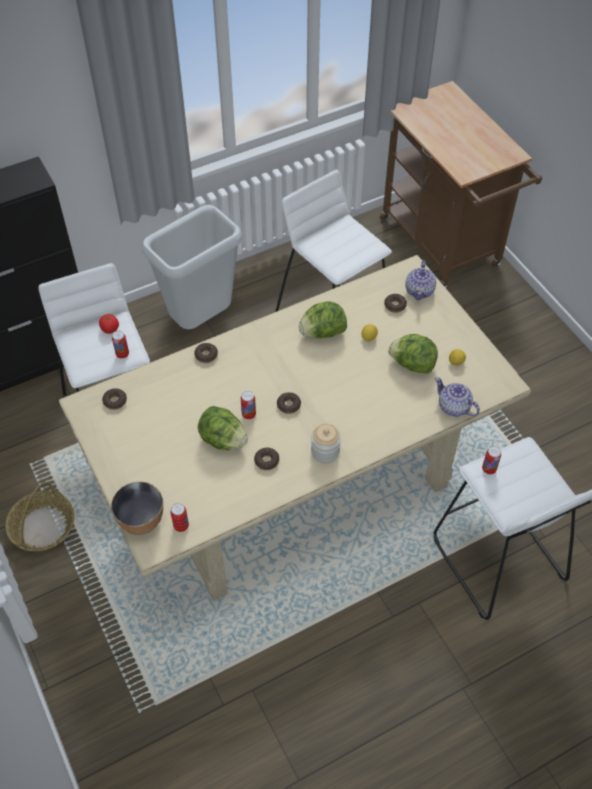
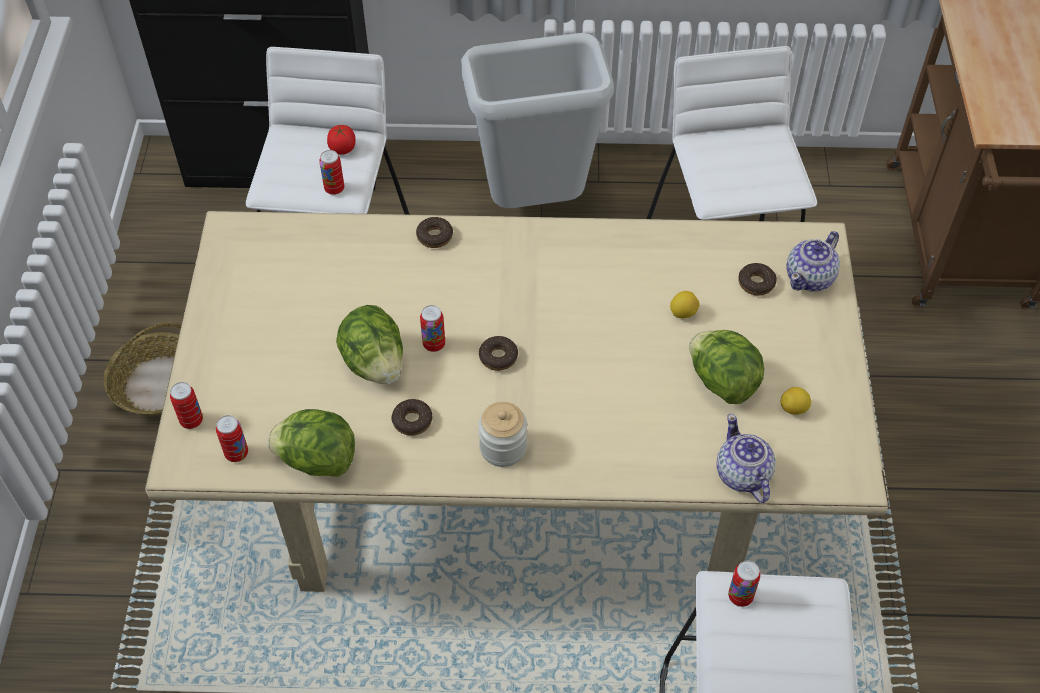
camera: 30 degrees right, 0 degrees up
donut [102,388,127,410] -> none
bowl [111,482,163,535] -> can [170,382,203,429]
lettuce [299,301,347,338] -> lettuce moved to [267,409,355,477]

